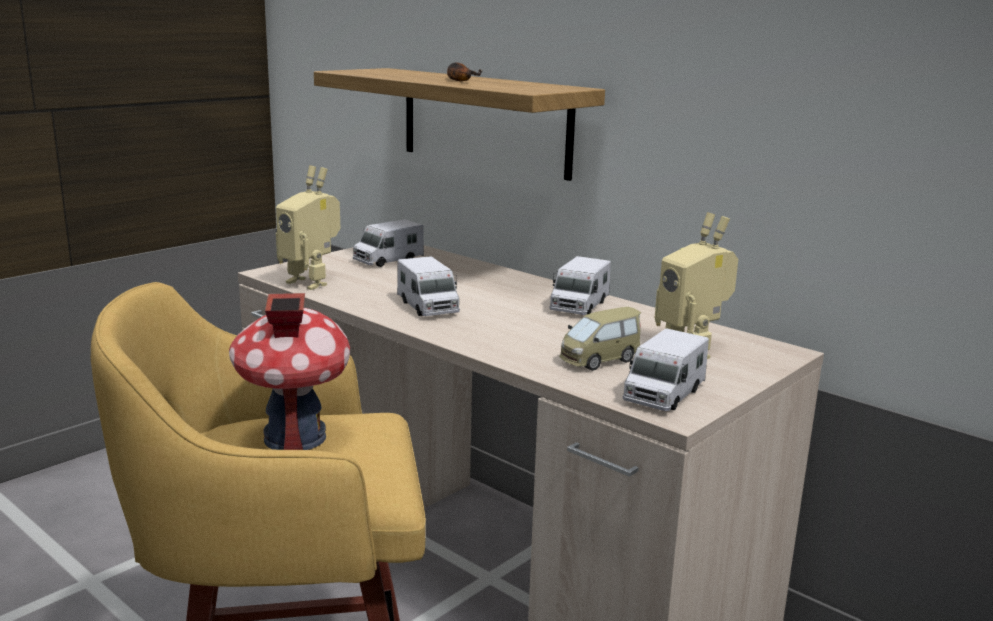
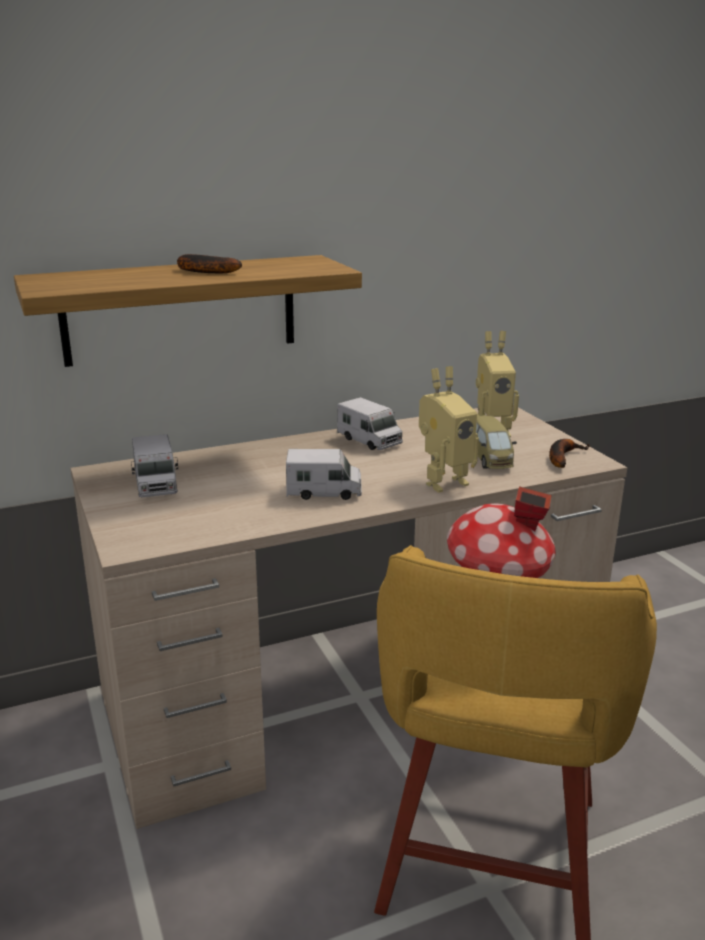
camera: 65 degrees left, 5 degrees up
toy robot [276,165,340,290] -> toy robot moved to [419,366,479,493]
toy truck [623,328,709,411] -> banana [549,439,590,468]

